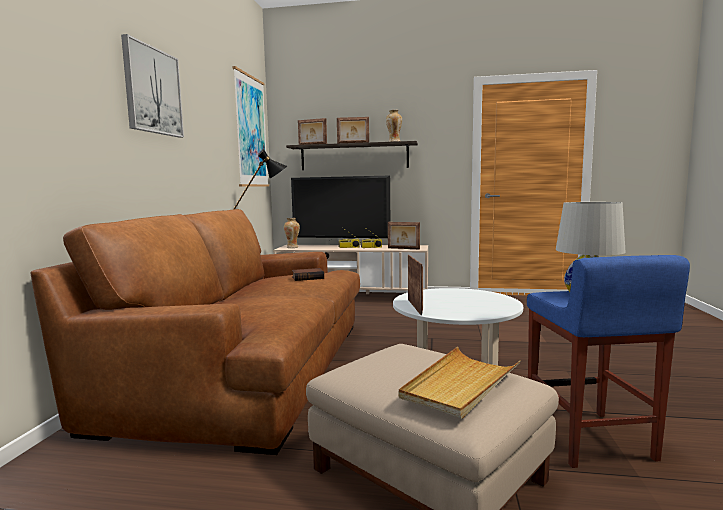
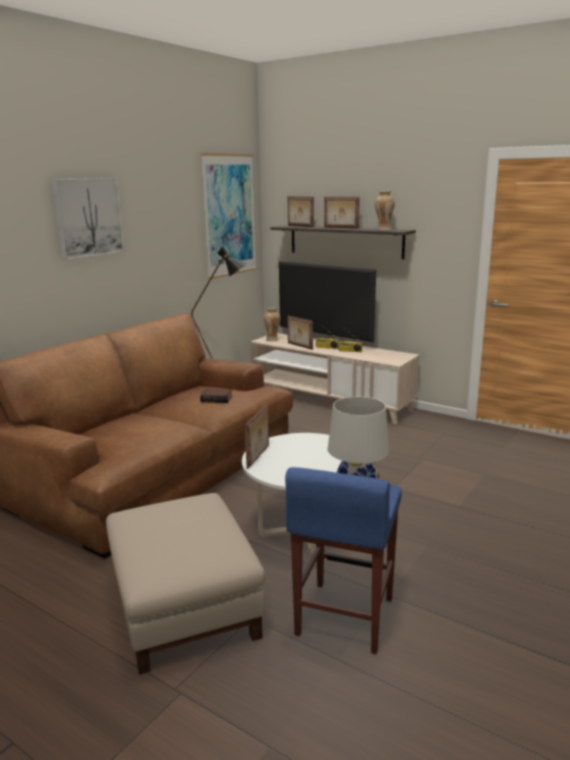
camera: 25 degrees right, 10 degrees up
picture frame [388,222,420,249] -> picture frame moved to [288,315,313,350]
beige tray [399,347,520,419] -> none

